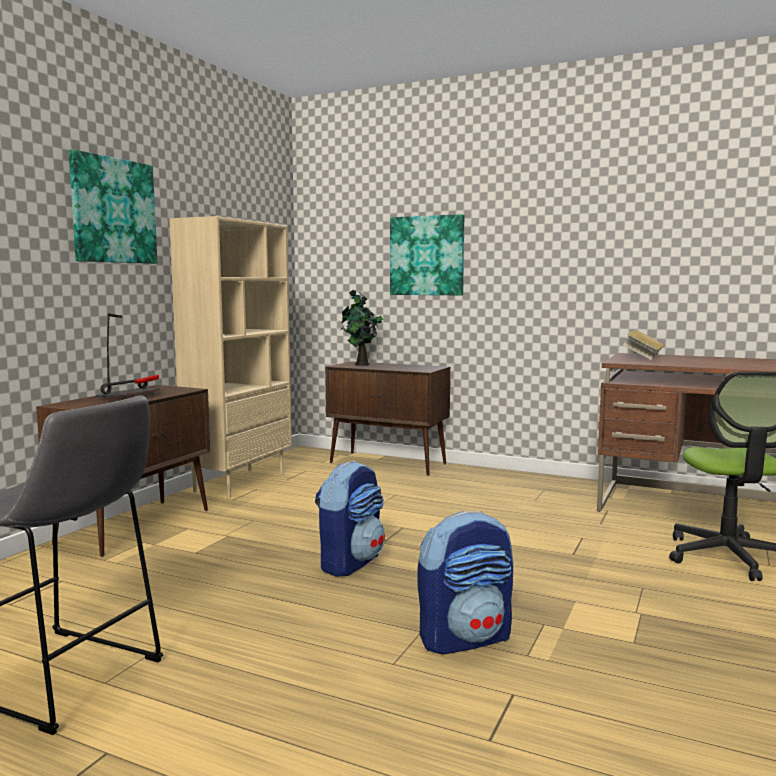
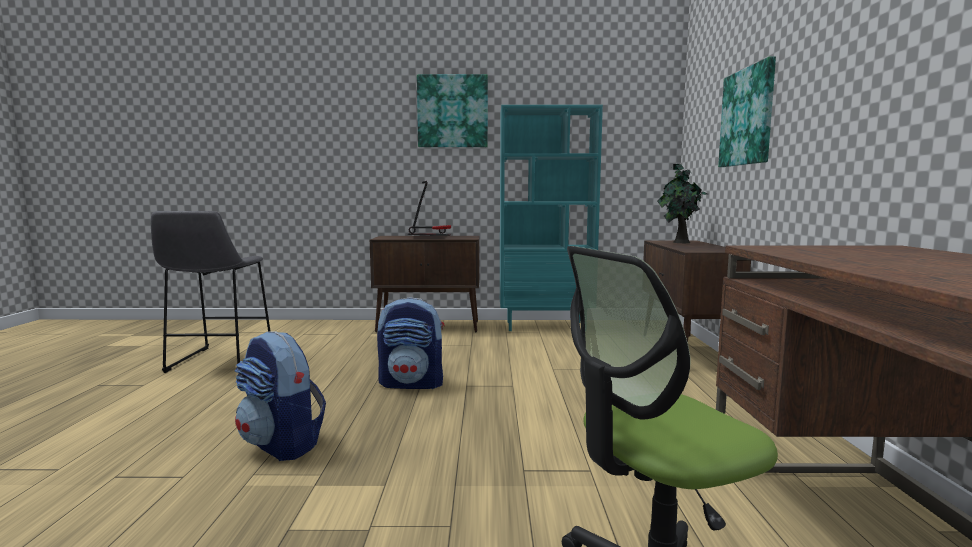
camera: 65 degrees right, 0 degrees up
beige bookcase [169,216,292,498] -> turquoise bookcase [500,105,603,331]
book [623,330,665,360] -> none

